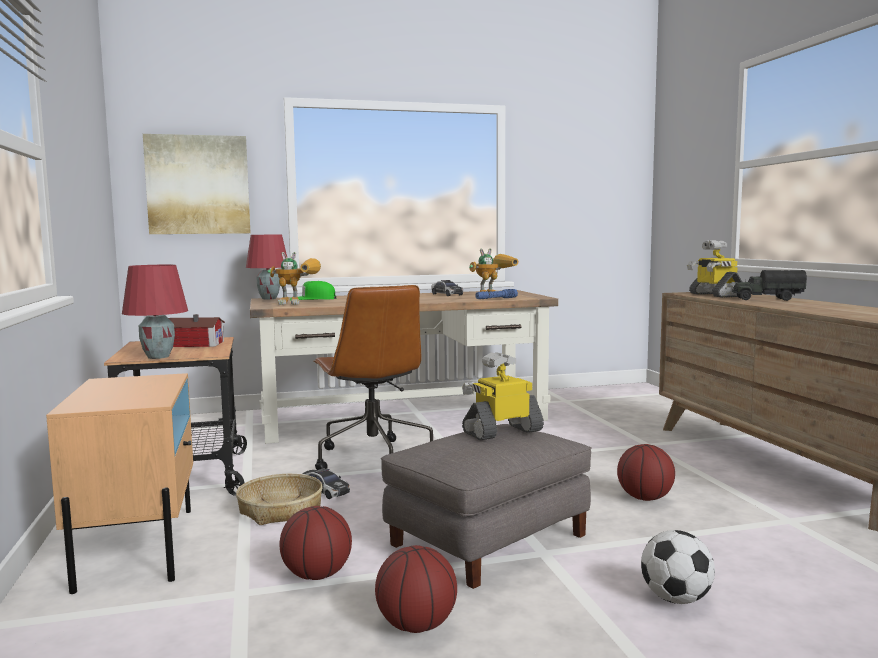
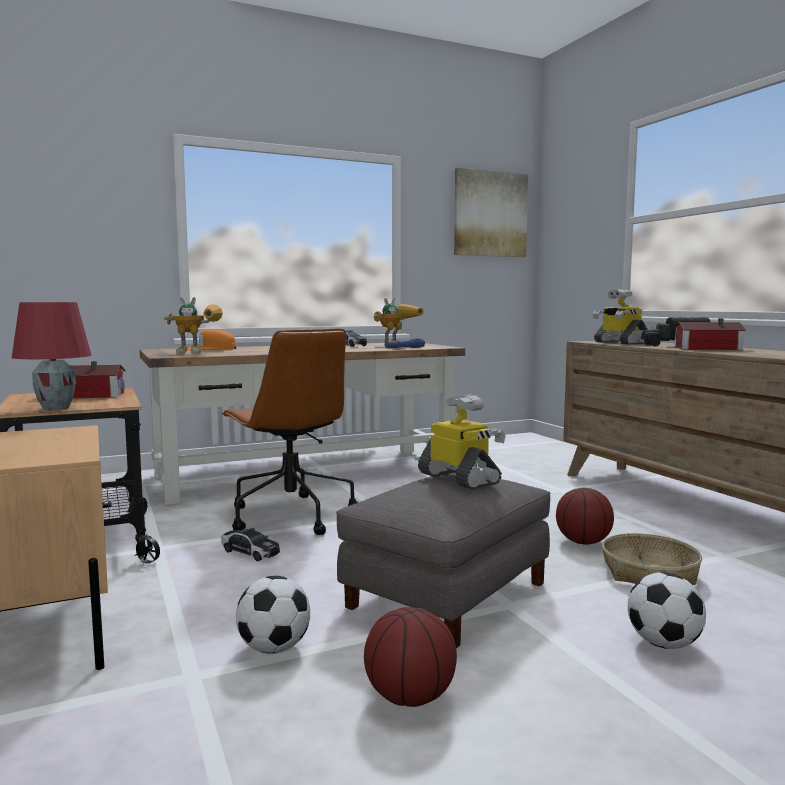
camera: 10 degrees left, 0 degrees up
picture [143,134,250,234] -> picture moved to [454,168,528,257]
basket [236,474,323,525] -> basket moved to [602,533,702,585]
red table lamp [246,234,287,299] -> none
basketball [279,506,352,580] -> football [236,576,310,654]
green cap [290,281,336,301] -> orange cap [187,330,237,351]
toy robot [462,352,544,440] -> toy robot turned 90 degrees clockwise [418,394,506,489]
none -> toy house [674,319,746,350]

